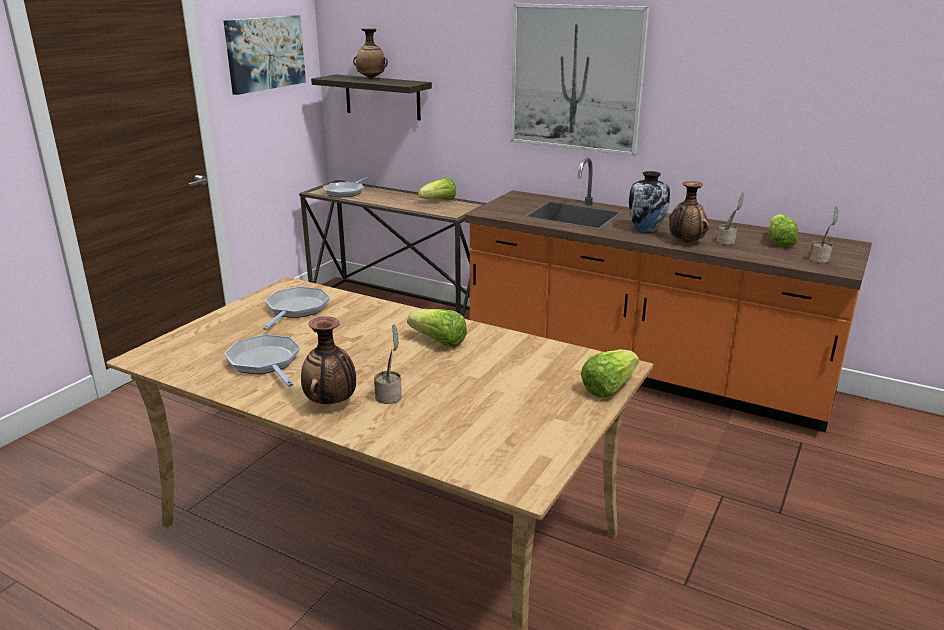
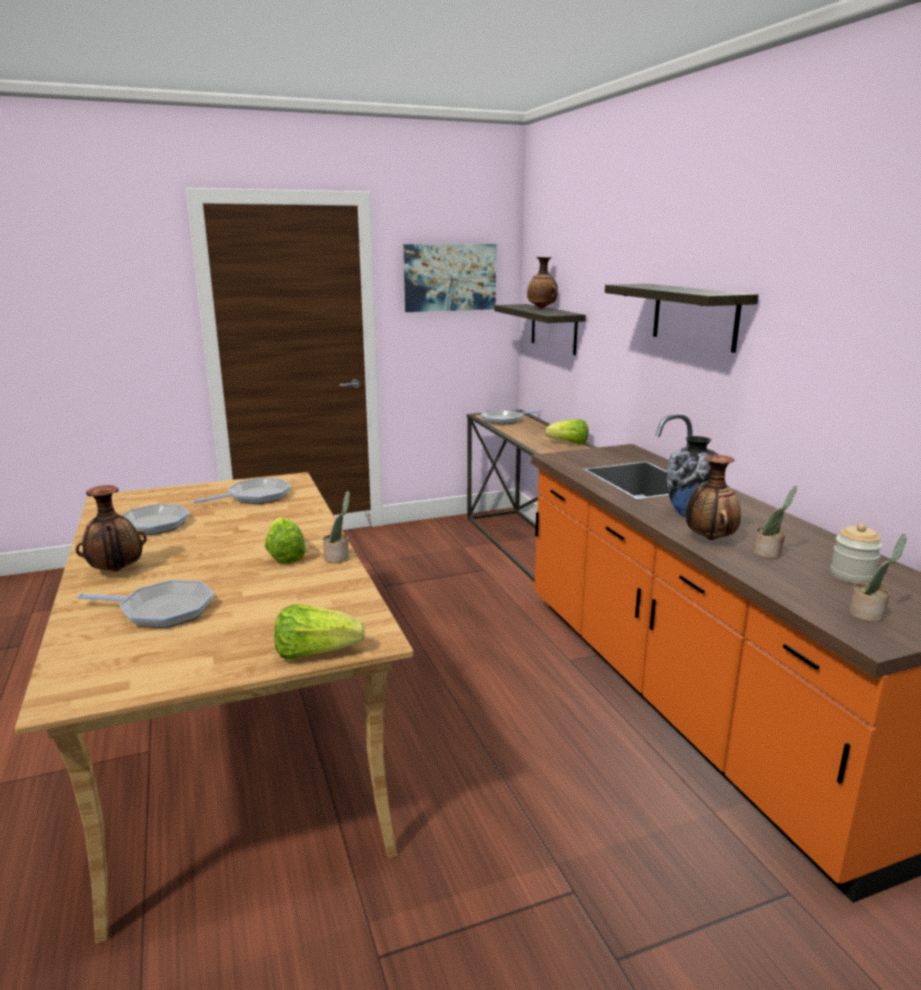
camera: 40 degrees right, 5 degrees down
potted plant [374,325,402,404] -> potted plant moved to [323,491,350,563]
picture [511,4,650,156] -> shelf [605,284,758,353]
lettuce [768,214,798,247] -> jar [830,524,883,584]
none -> frying pan [77,580,214,628]

